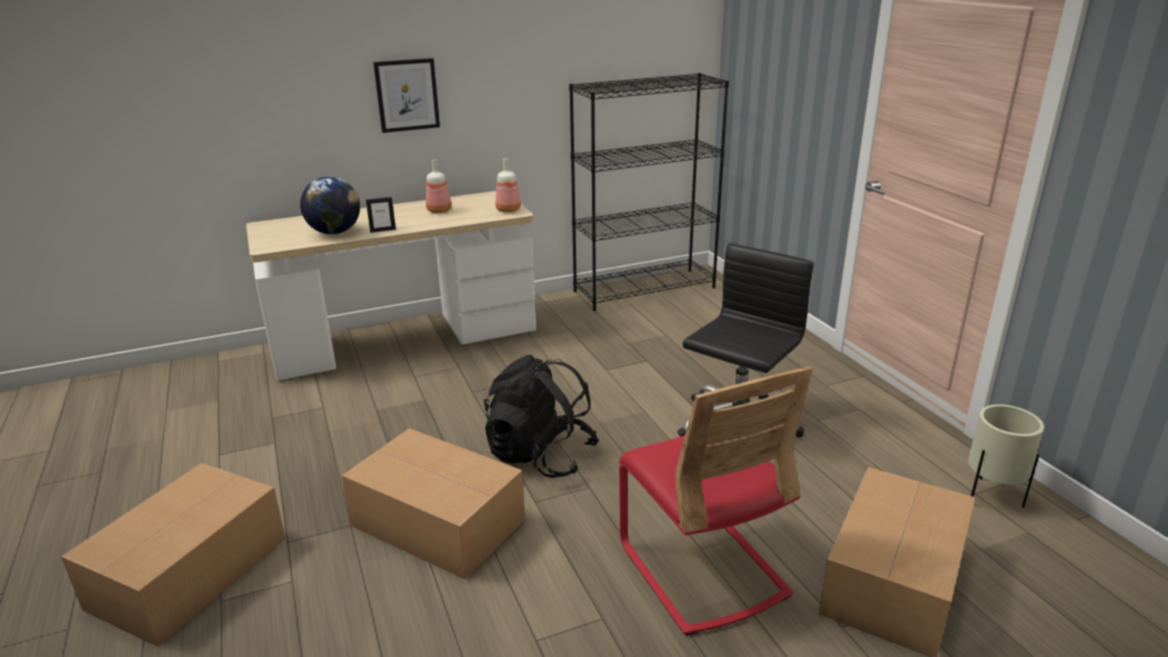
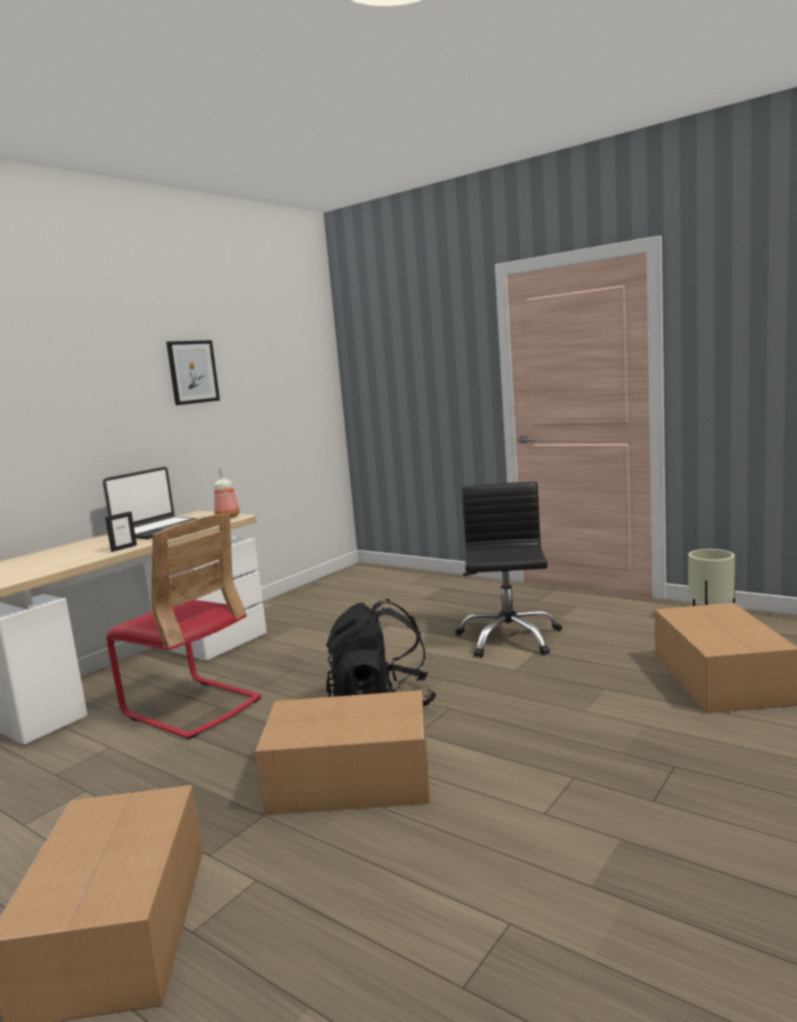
camera: 30 degrees left, 15 degrees down
globe [300,176,360,234] -> none
picture [373,58,440,133] -> picture moved to [166,340,220,405]
bottle [426,159,452,213] -> laptop [103,467,199,539]
black bookcase [569,73,729,311] -> none
red chair [619,367,812,636] -> red chair moved to [106,513,261,740]

